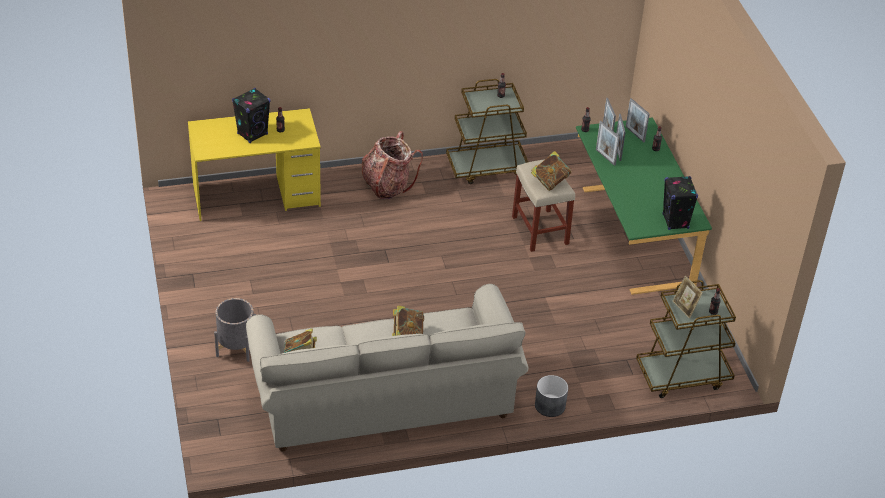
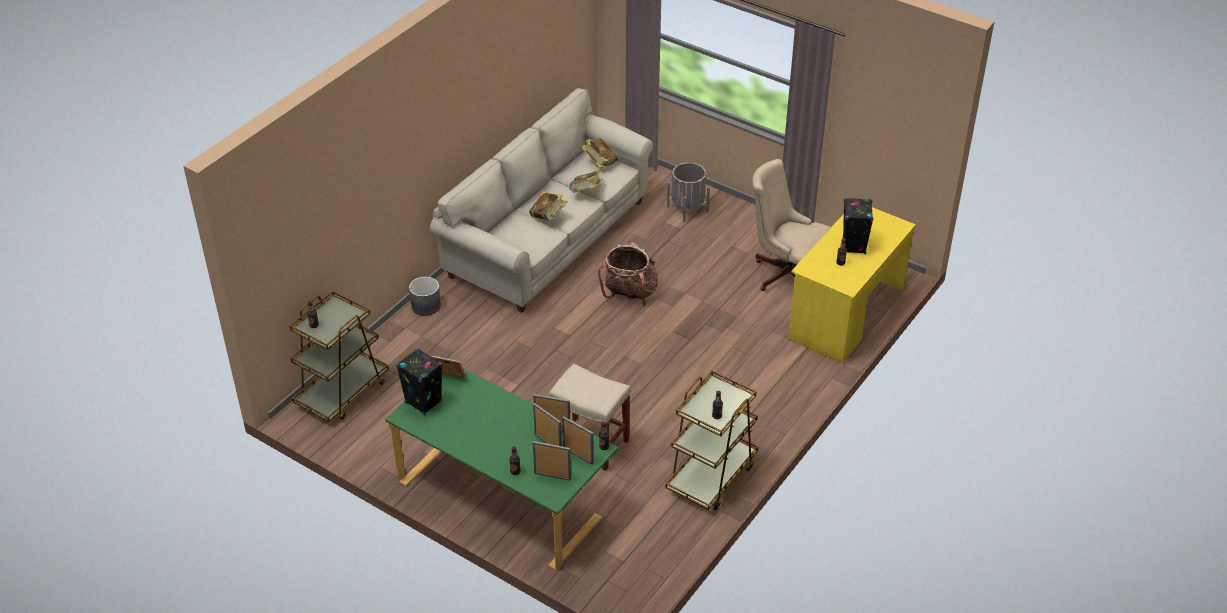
camera: 140 degrees right, 0 degrees up
backpack [361,131,423,199] -> backpack moved to [598,242,658,307]
book [531,151,571,191] -> book moved to [569,170,603,193]
picture frame [673,276,703,318] -> picture frame moved to [432,356,466,379]
none -> beige office chair [752,159,831,291]

